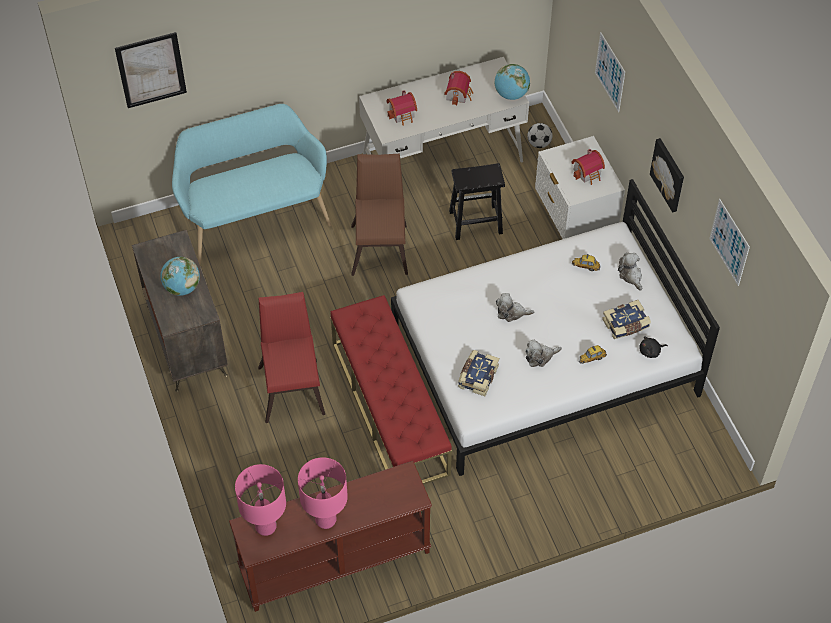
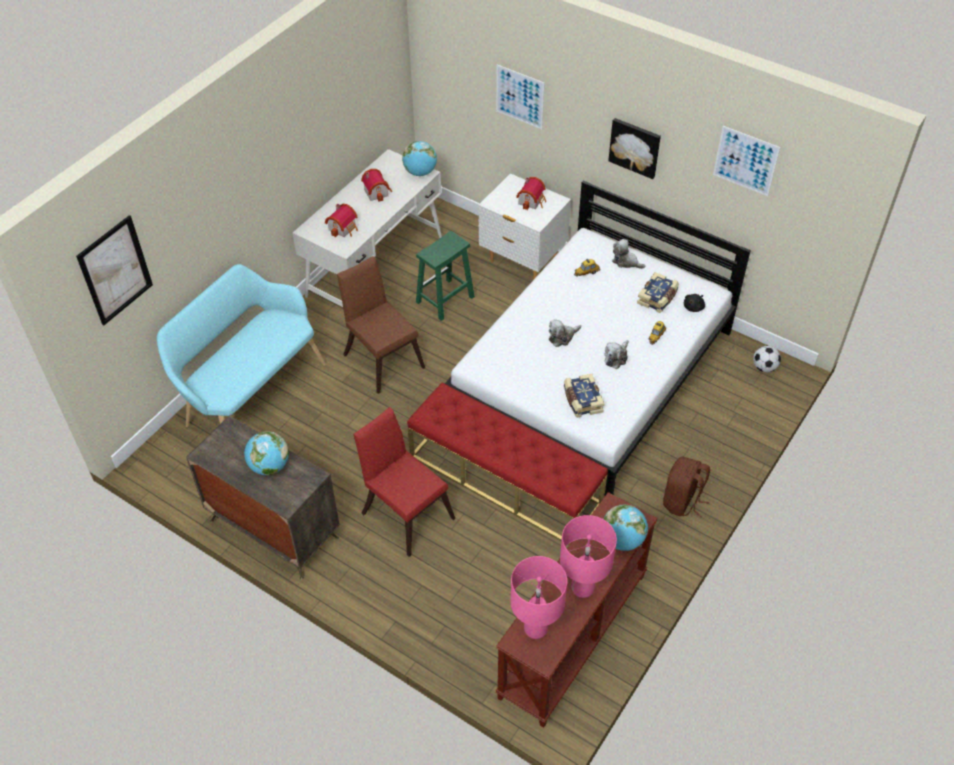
camera: 35 degrees left, 5 degrees down
black stool [449,163,505,240] -> green stool [416,231,475,321]
football [527,123,553,148] -> football moved to [753,346,781,372]
none -> globe [604,505,648,551]
none -> brown backpack [663,457,710,518]

